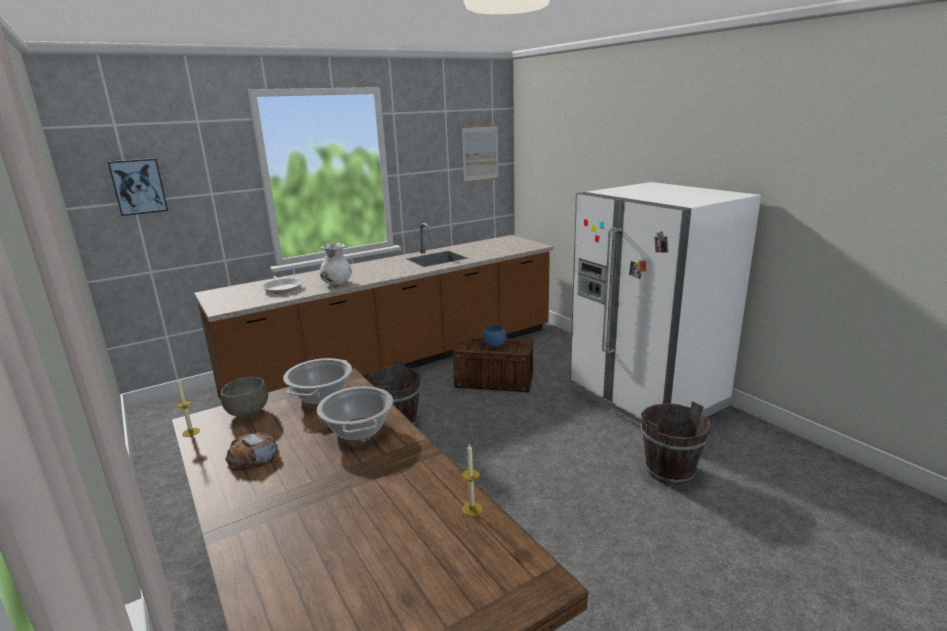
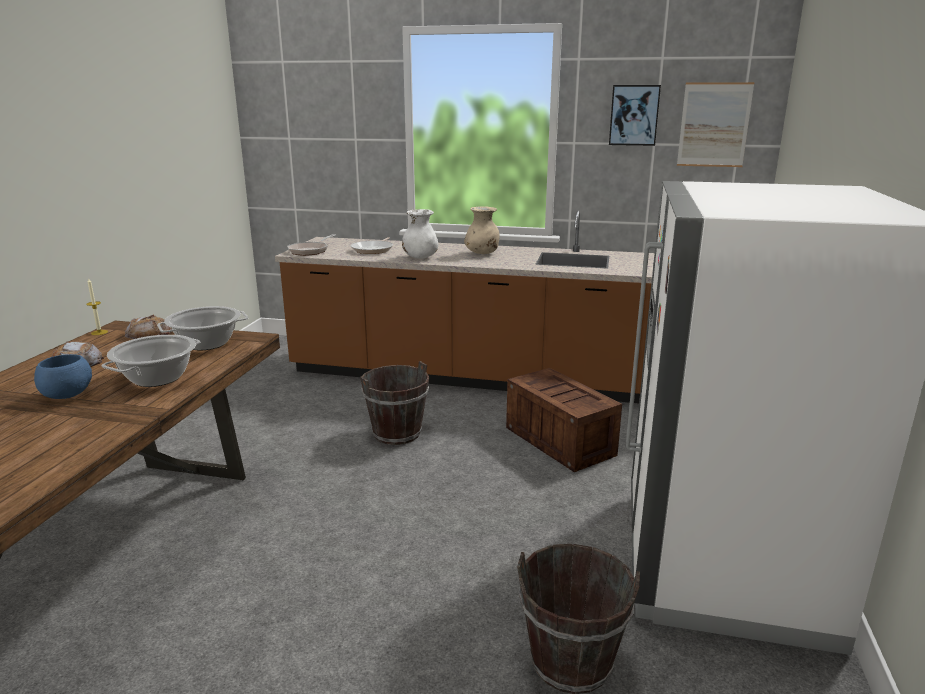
camera: 45 degrees right, 0 degrees up
picture [108,158,168,216] -> picture moved to [609,85,661,146]
grey bowl [220,377,268,417] -> bread [125,315,172,339]
candle [462,443,482,516] -> none
blue bowl [482,325,507,347] -> blue bowl moved to [34,354,92,399]
none -> frying pan [287,234,336,256]
none -> beige vase [464,206,499,254]

